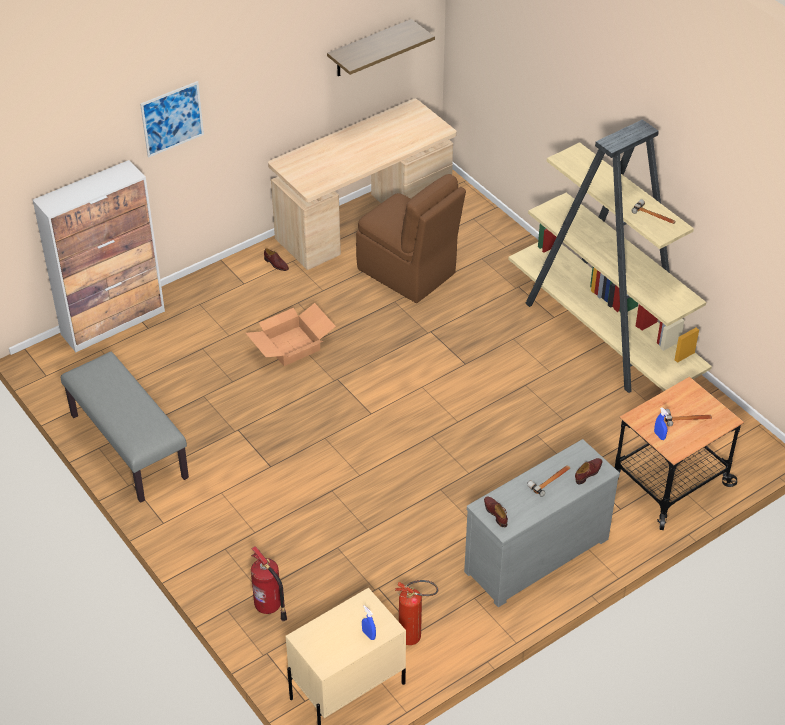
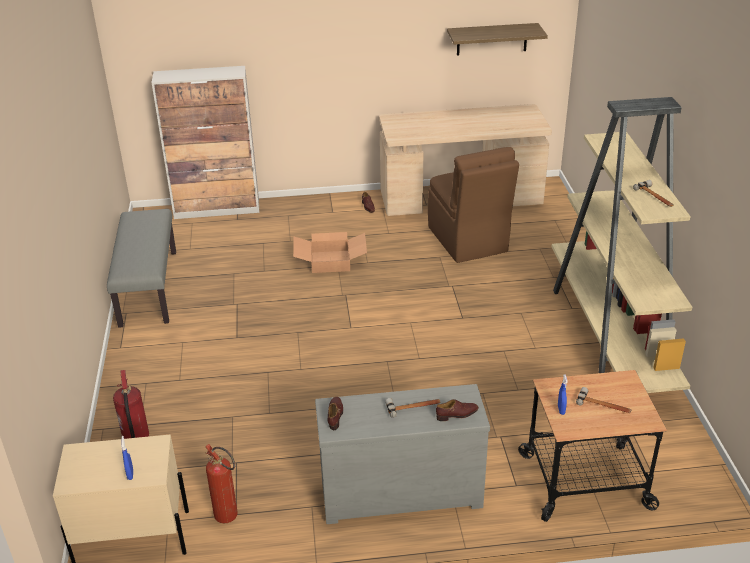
camera: 30 degrees right, 10 degrees down
picture [140,81,204,158] -> none

